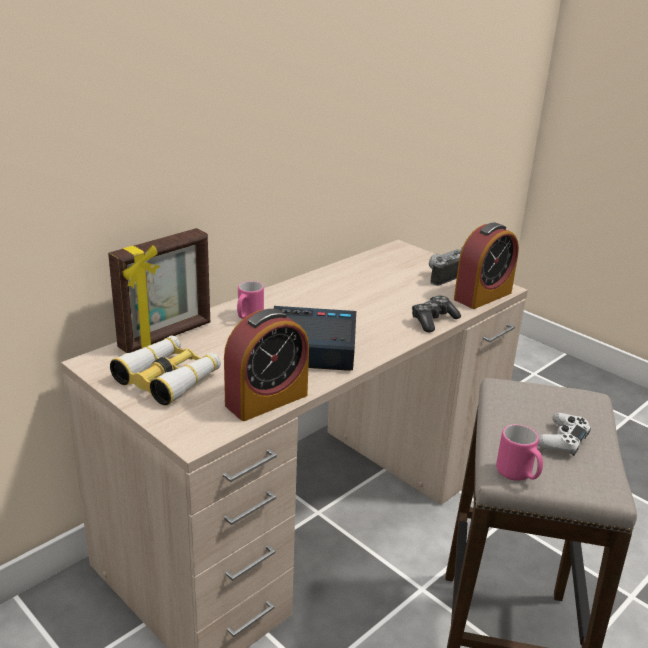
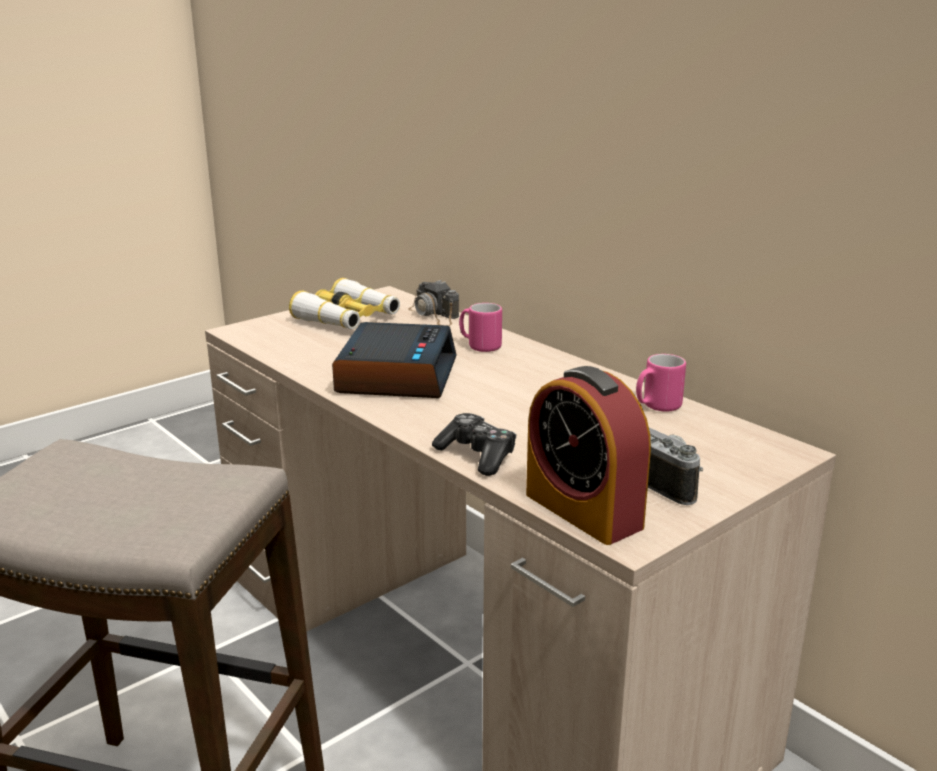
camera: 95 degrees right, 5 degrees down
picture frame [108,228,210,353] -> camera [408,280,459,326]
alarm clock [224,309,309,421] -> none
pink mug [496,424,543,481] -> pink mug moved to [636,354,686,412]
white game controller [538,413,591,456] -> none

